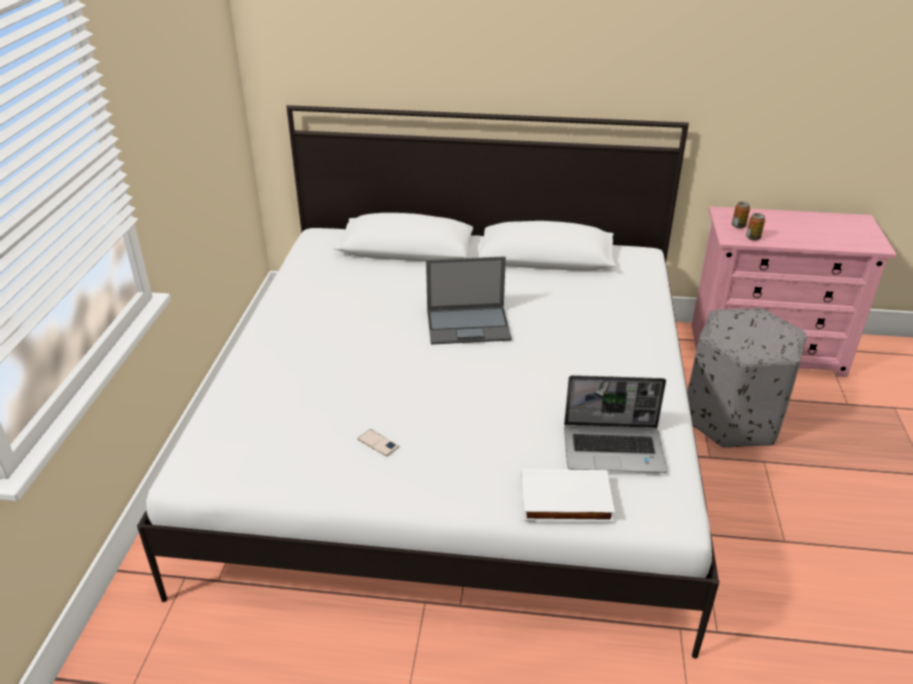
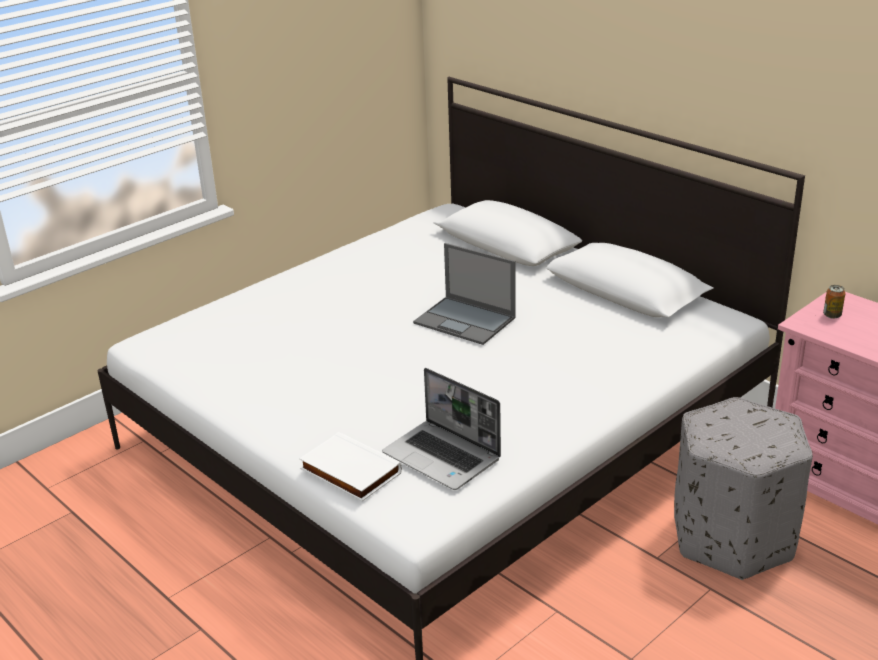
camera: 40 degrees right, 5 degrees down
phone [357,429,399,456] -> none
can [746,213,765,241] -> none

